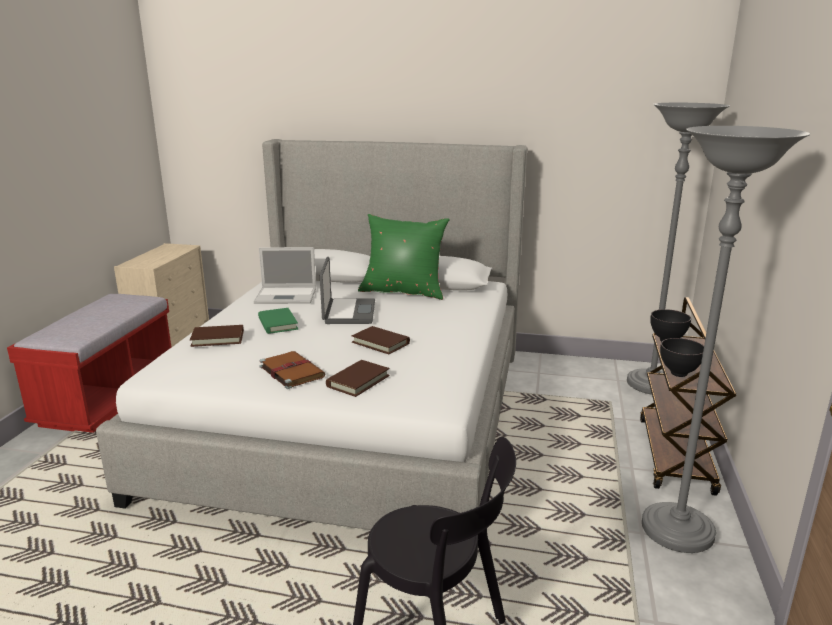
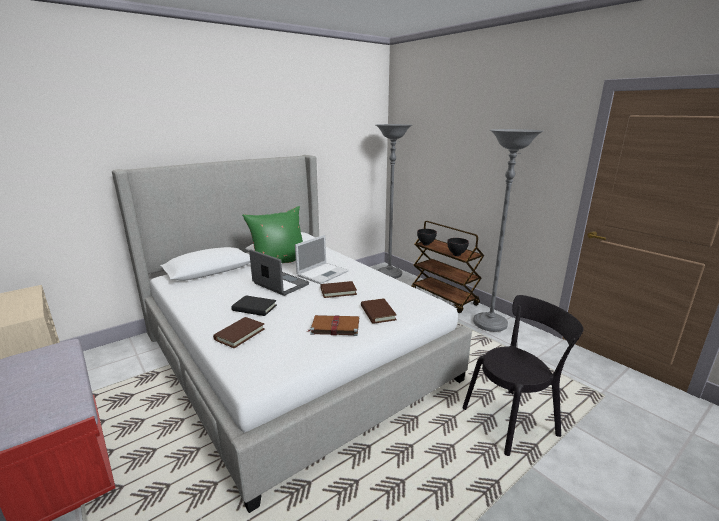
camera: 50 degrees left, 0 degrees up
laptop [254,247,316,304] -> laptop moved to [295,235,349,284]
green book [258,308,298,334] -> black book [232,295,277,316]

